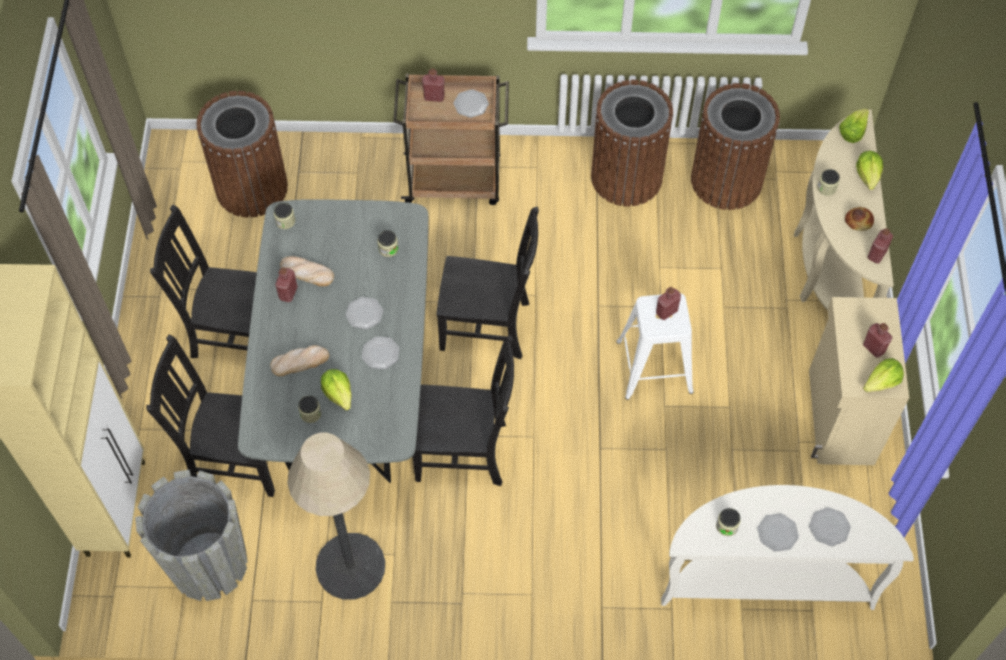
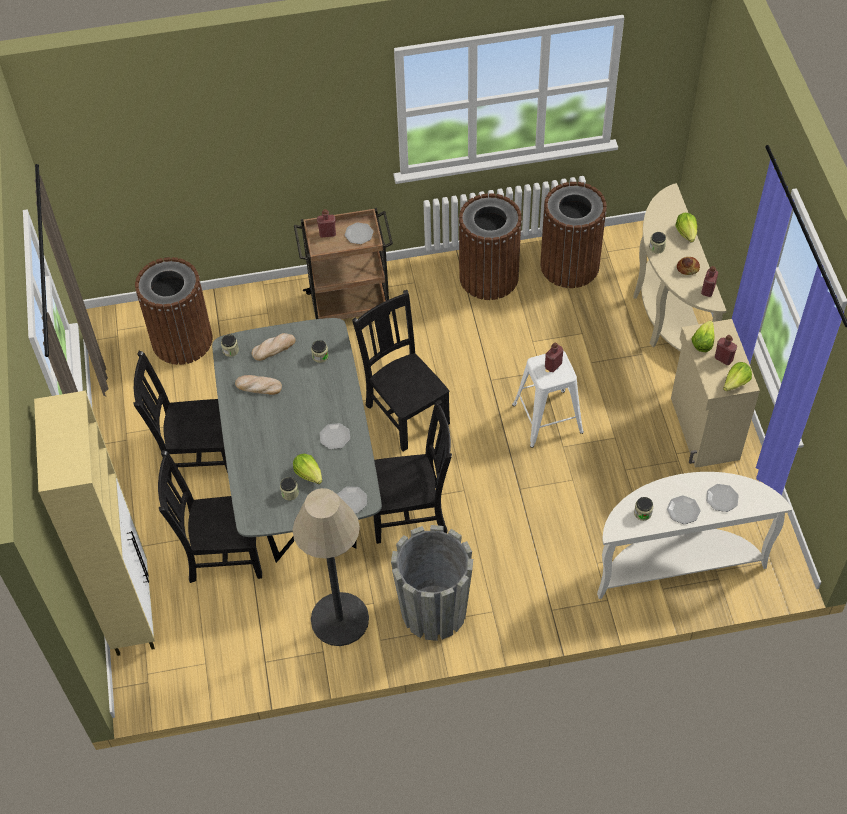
camera: 10 degrees left, 5 degrees down
grey planter [135,470,248,601] -> grey planter moved to [391,525,473,641]
bread [270,345,329,376] -> bread moved to [252,333,296,361]
red bottle [275,267,298,302] -> none
plate [345,297,383,330] -> plate moved to [337,487,367,514]
black chair [437,207,539,359] -> black chair turned 120 degrees counterclockwise [352,290,450,451]
lettuce [839,108,869,143] -> lettuce moved to [691,321,715,352]

